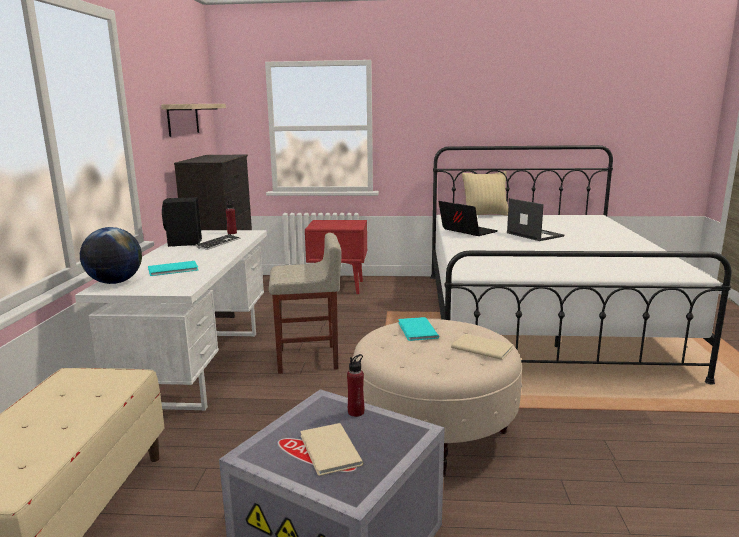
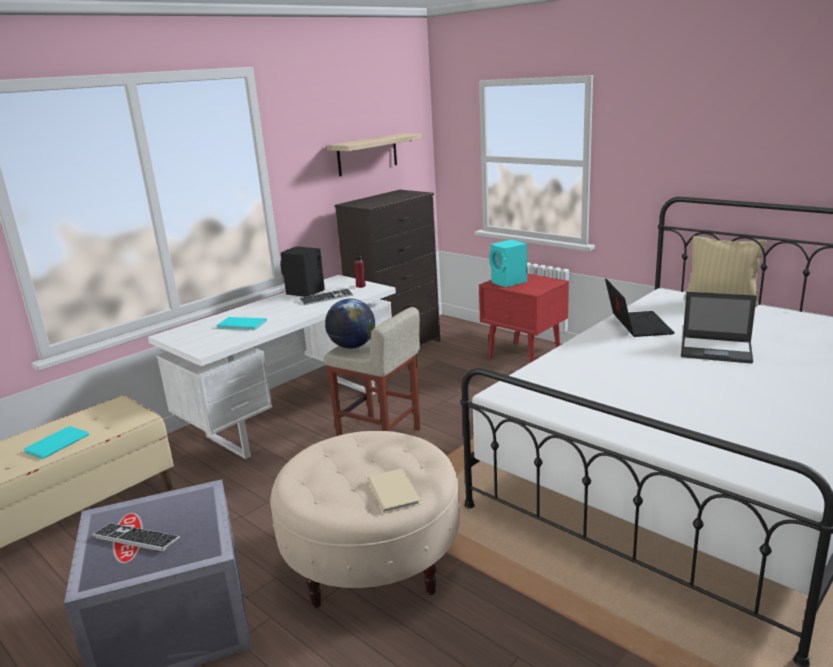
camera: 40 degrees right, 5 degrees up
globe [80,227,142,284] -> globe moved to [325,299,375,349]
beige book [301,423,364,476] -> keyboard [92,523,180,552]
red bottle [347,354,364,417] -> none
turquoise book [398,317,439,341] -> turquoise book moved to [23,426,89,459]
laptop [507,198,564,241] -> laptop turned 105 degrees clockwise [681,292,757,364]
none -> turquoise speaker [489,240,527,287]

